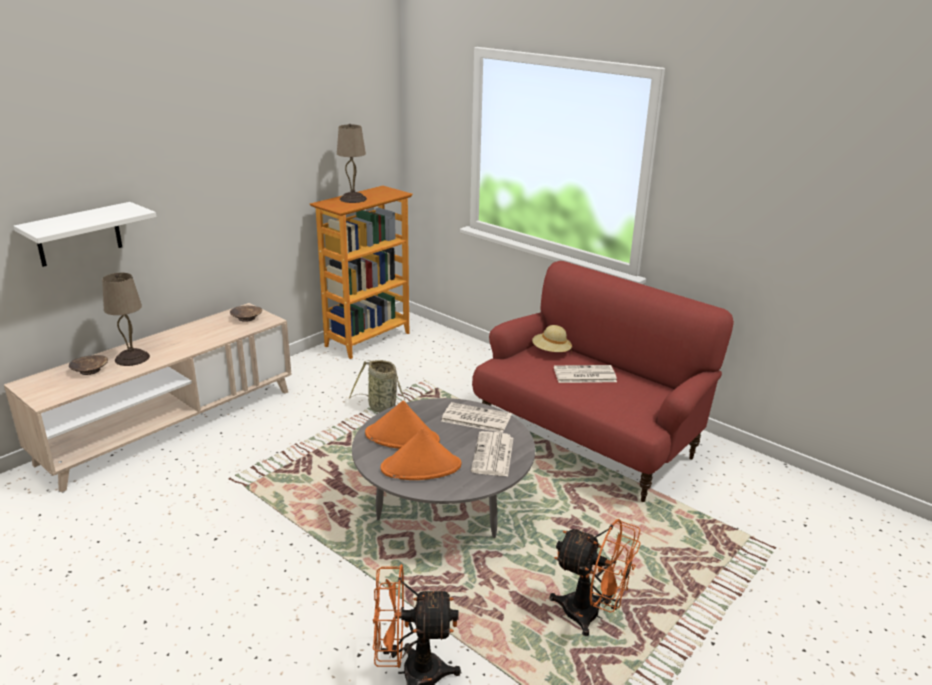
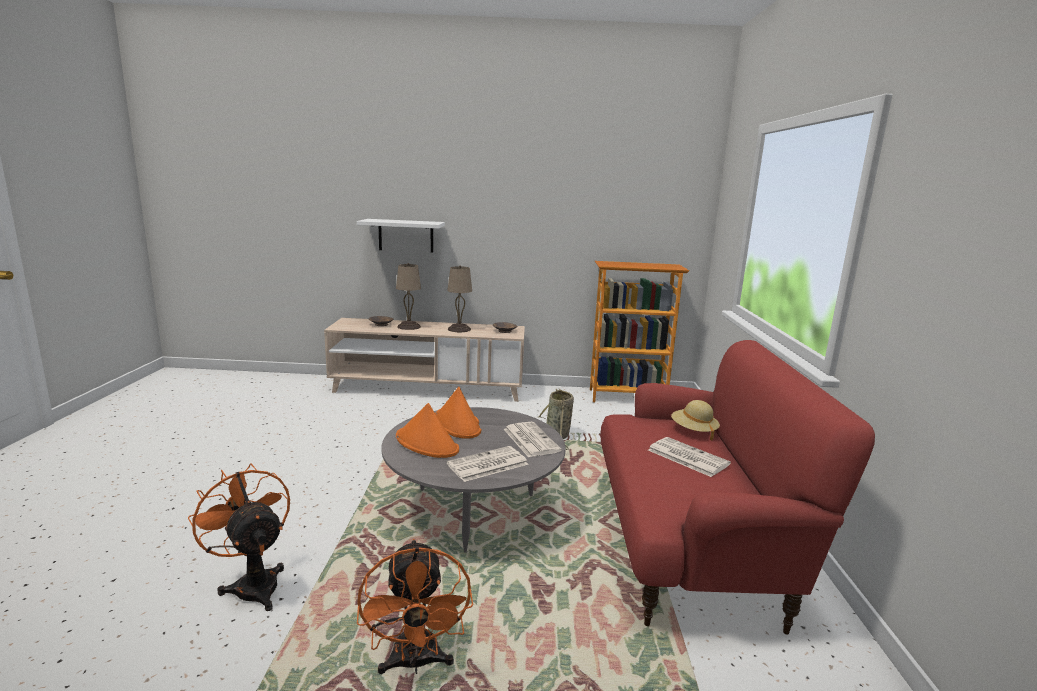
camera: 50 degrees right, 10 degrees down
beige table lamp [337,124,367,203] -> beige table lamp moved to [447,265,472,332]

